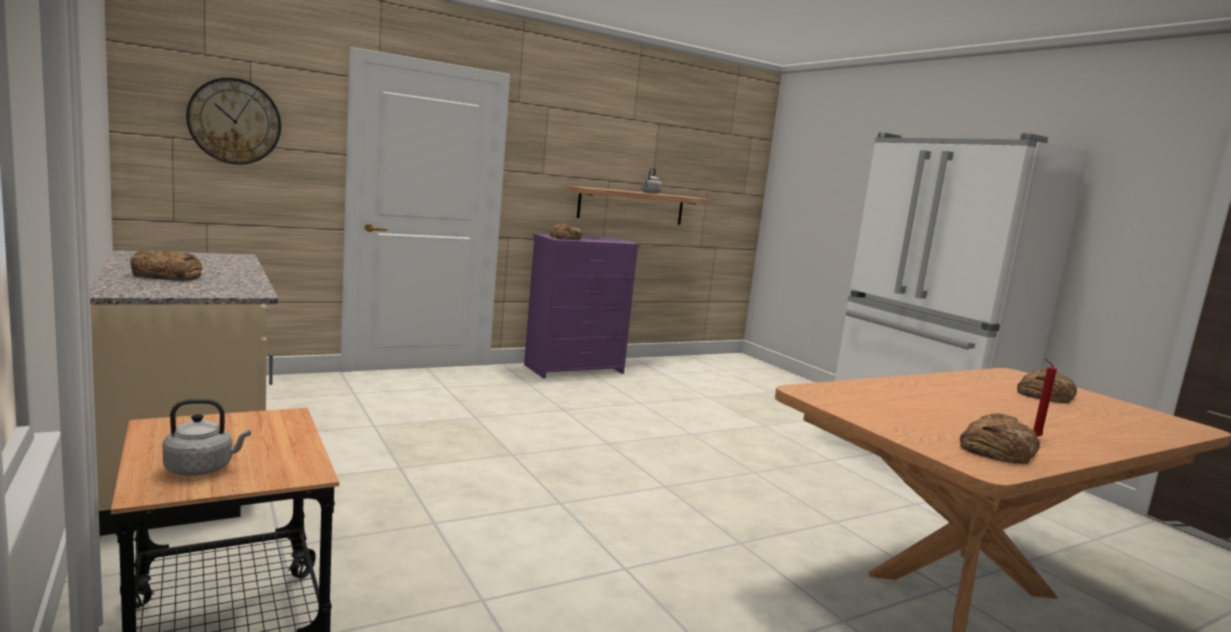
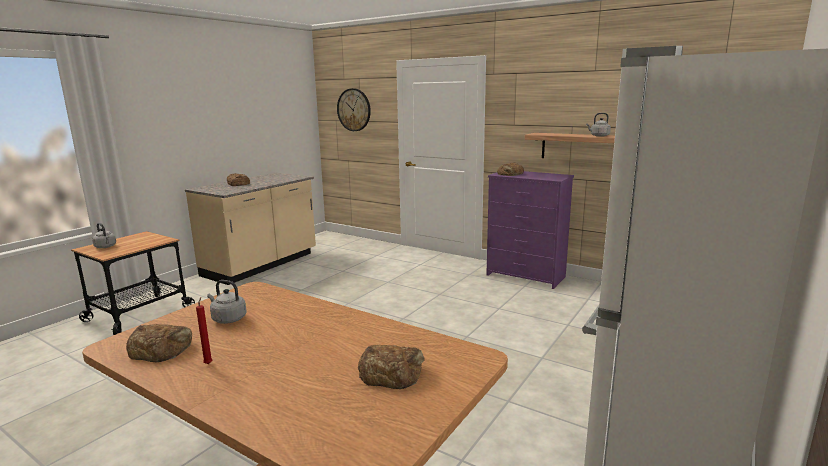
camera: 65 degrees right, 5 degrees up
none -> grey kettle [207,280,247,324]

